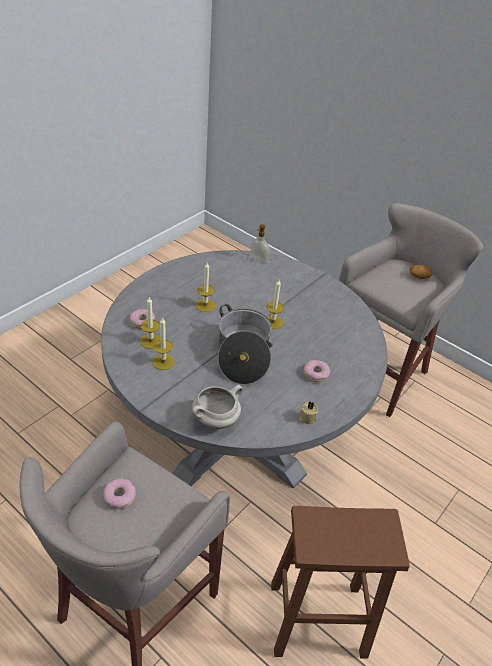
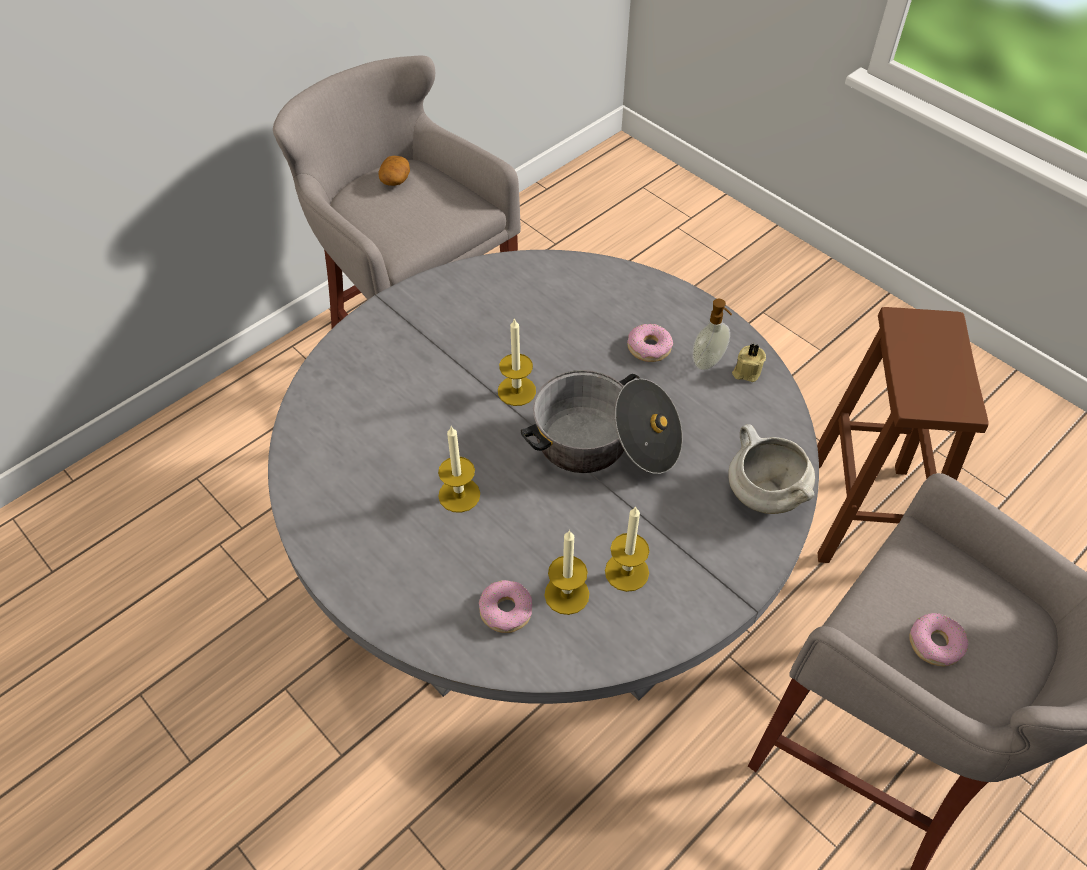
camera: 80 degrees left, 10 degrees up
soap dispenser [250,224,269,263] -> soap dispenser moved to [692,299,732,371]

